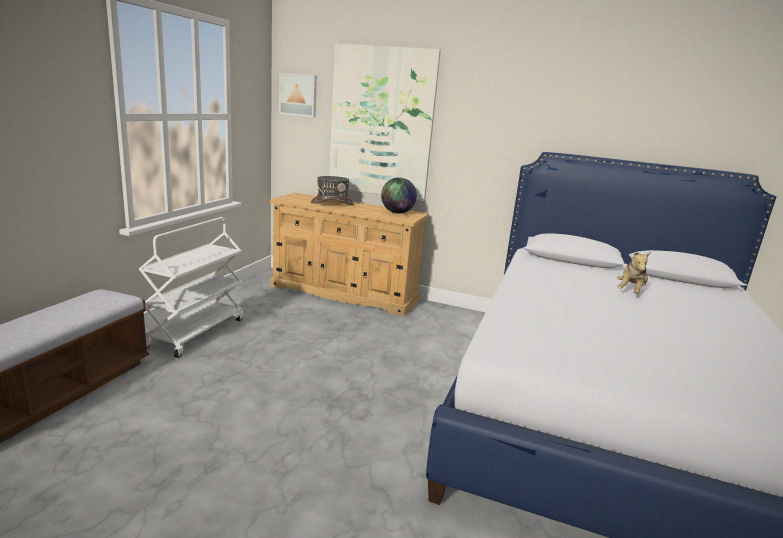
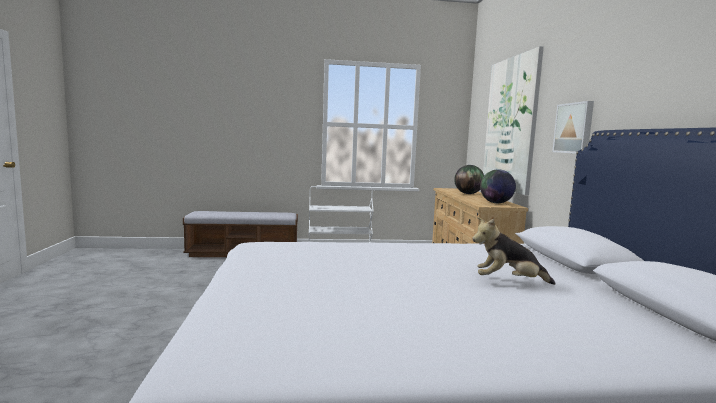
camera: 65 degrees right, 10 degrees down
picture [279,73,317,117] -> picture moved to [552,101,594,154]
grey hat [311,176,354,205] -> globe [454,165,484,194]

